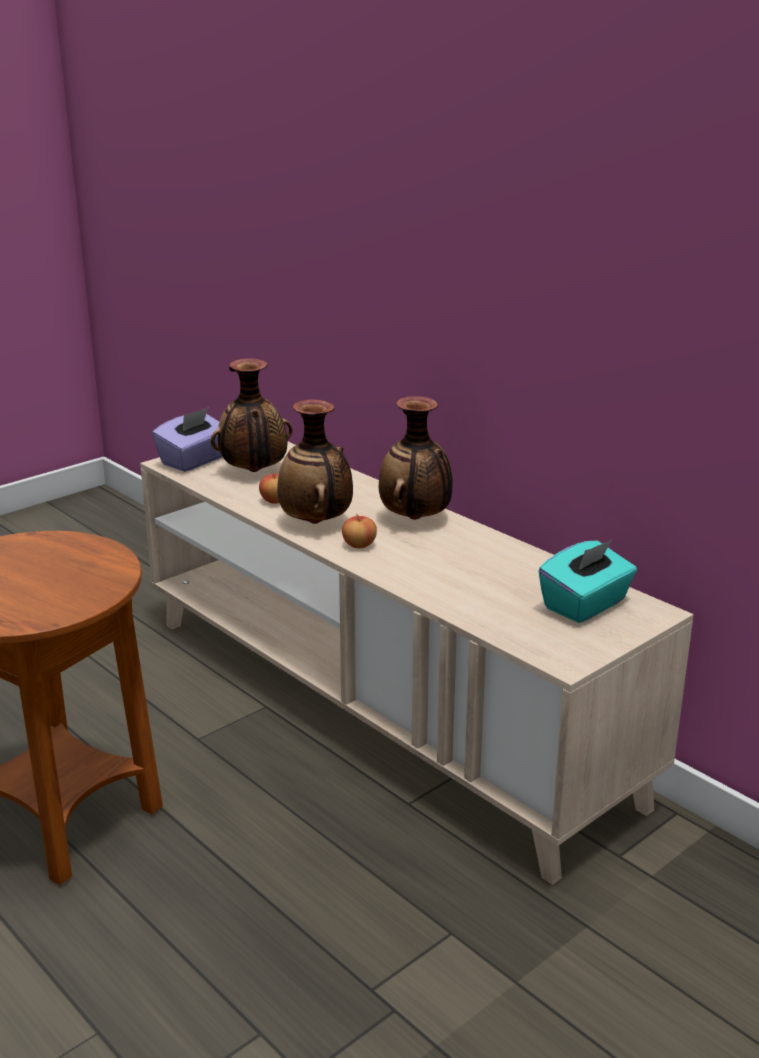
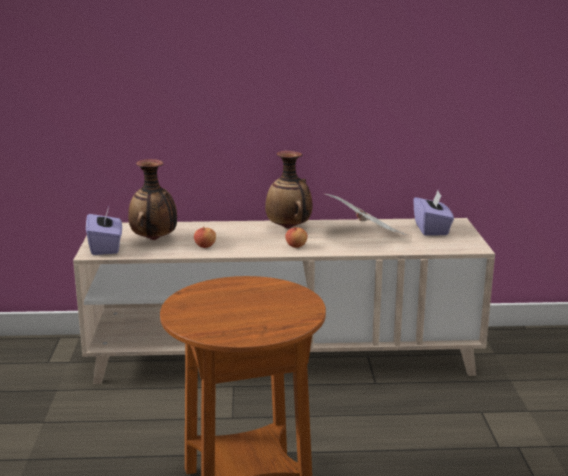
camera: 50 degrees left, 5 degrees down
vase [277,400,353,524] -> none
turquoise tissue box [538,540,637,623] -> purple tissue box [413,191,454,236]
none -> newspaper [326,194,408,235]

